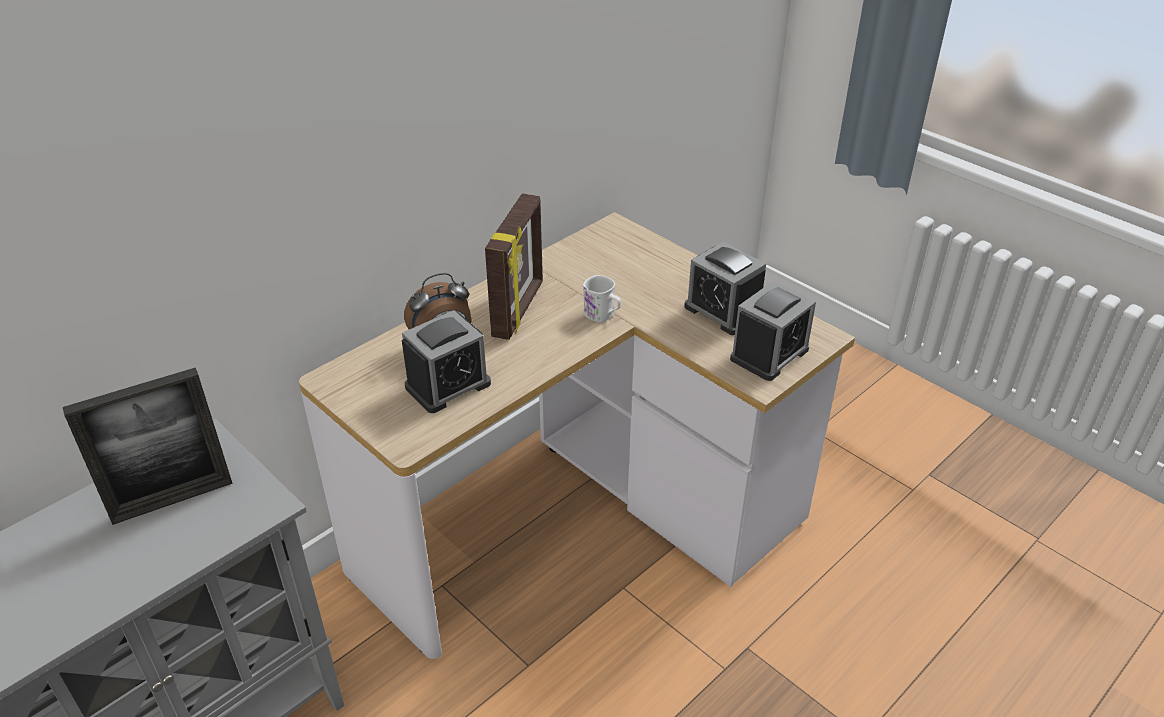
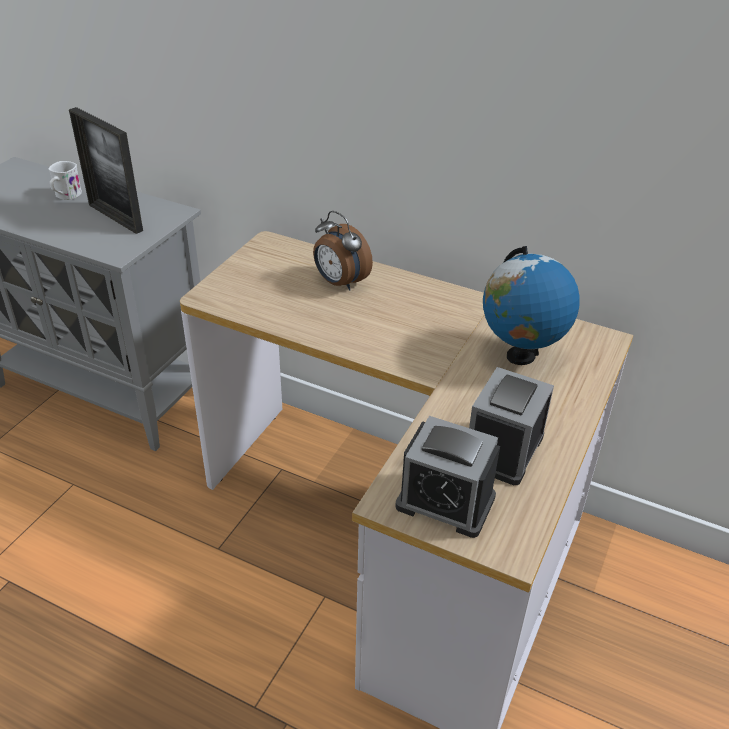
camera: 70 degrees right, 0 degrees up
alarm clock [402,310,491,413] -> none
picture frame [485,193,543,340] -> none
white mug [583,275,621,322] -> white mug moved to [49,161,82,200]
none -> globe [483,246,580,365]

